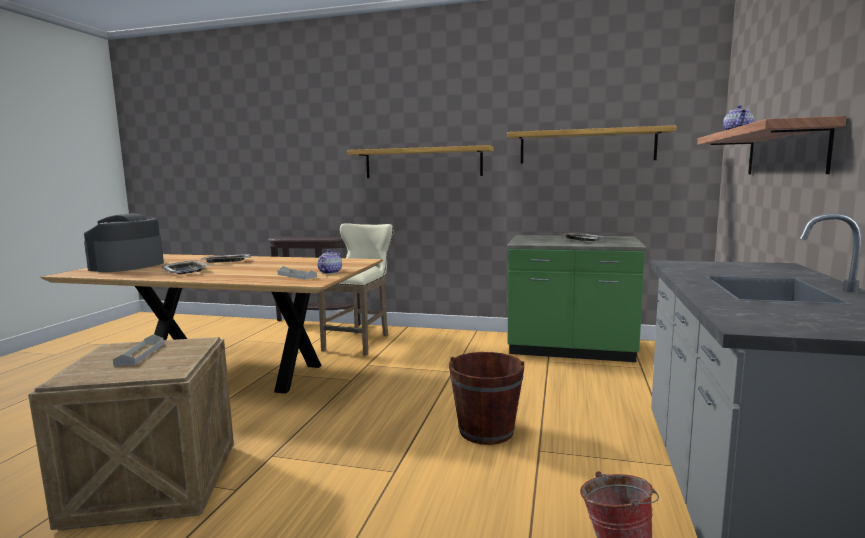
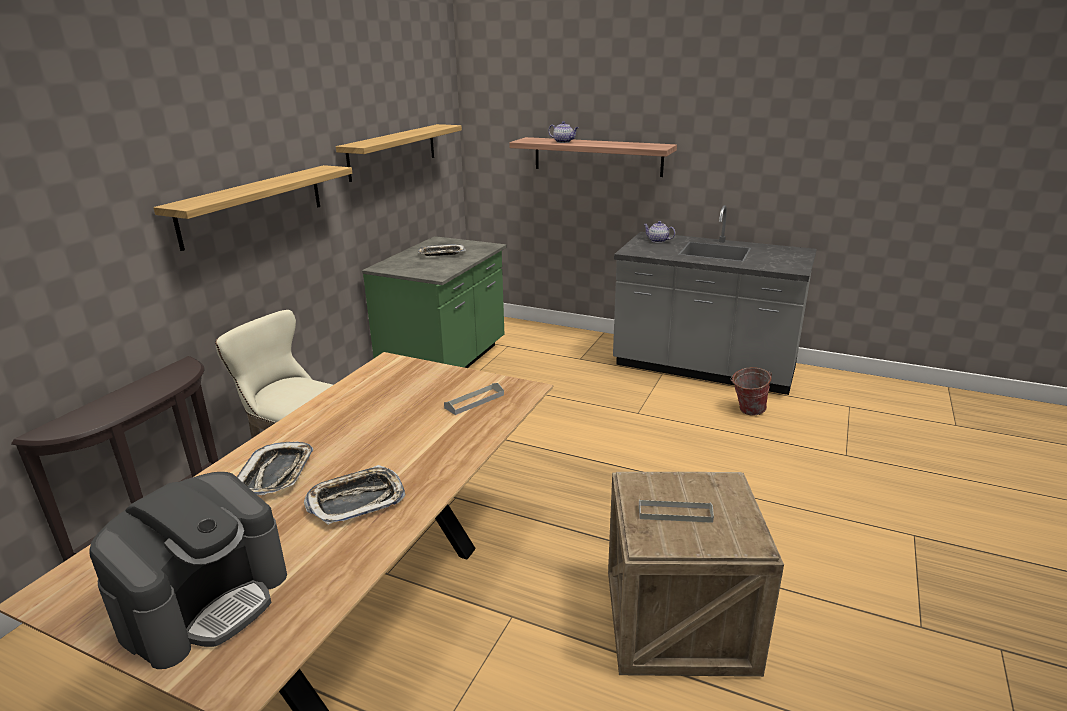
camera: 80 degrees left, 15 degrees up
coffee machine [84,213,164,272] -> coffee machine turned 90 degrees counterclockwise [89,472,287,669]
teapot [318,249,342,274] -> teapot moved to [643,221,675,243]
brown bucket [449,352,524,445] -> none

